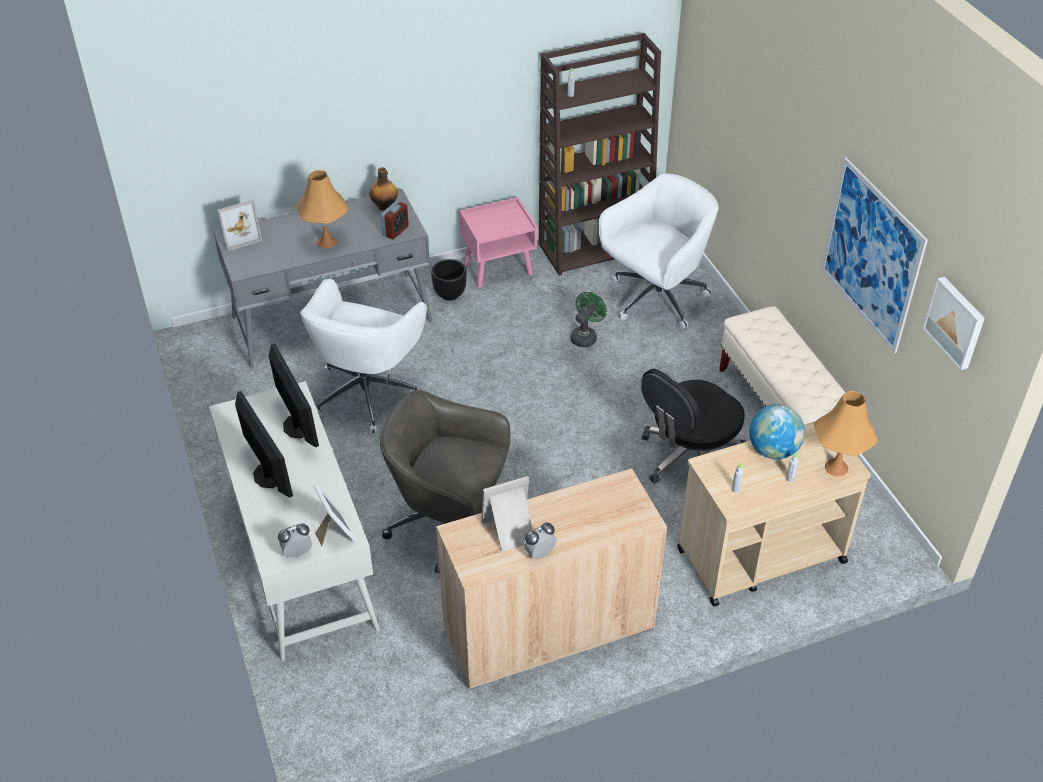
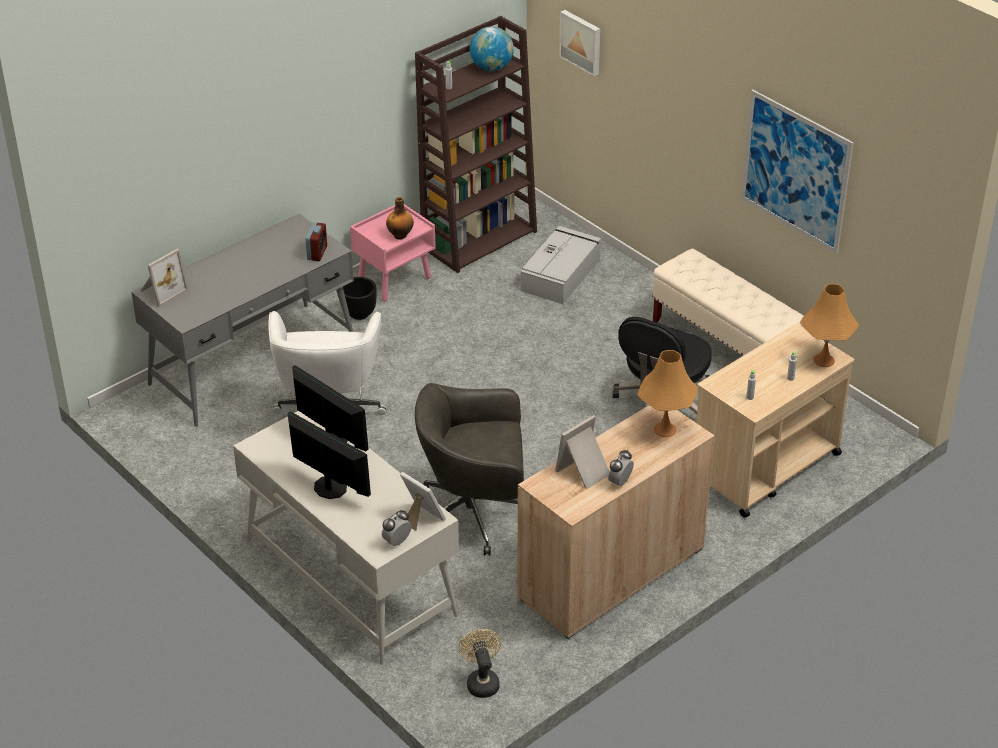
camera: 20 degrees left, 5 degrees down
orange table lamp [296,170,349,249] -> orange table lamp moved to [637,350,698,437]
bottle [370,167,398,211] -> bottle moved to [386,197,414,240]
green fan [571,292,607,347] -> none
white office chair [599,174,719,329] -> grey storage box [521,226,601,304]
globe [749,404,805,459] -> globe moved to [470,26,514,71]
picture [923,277,985,370] -> picture moved to [559,10,600,76]
none -> beige fan [458,629,501,698]

